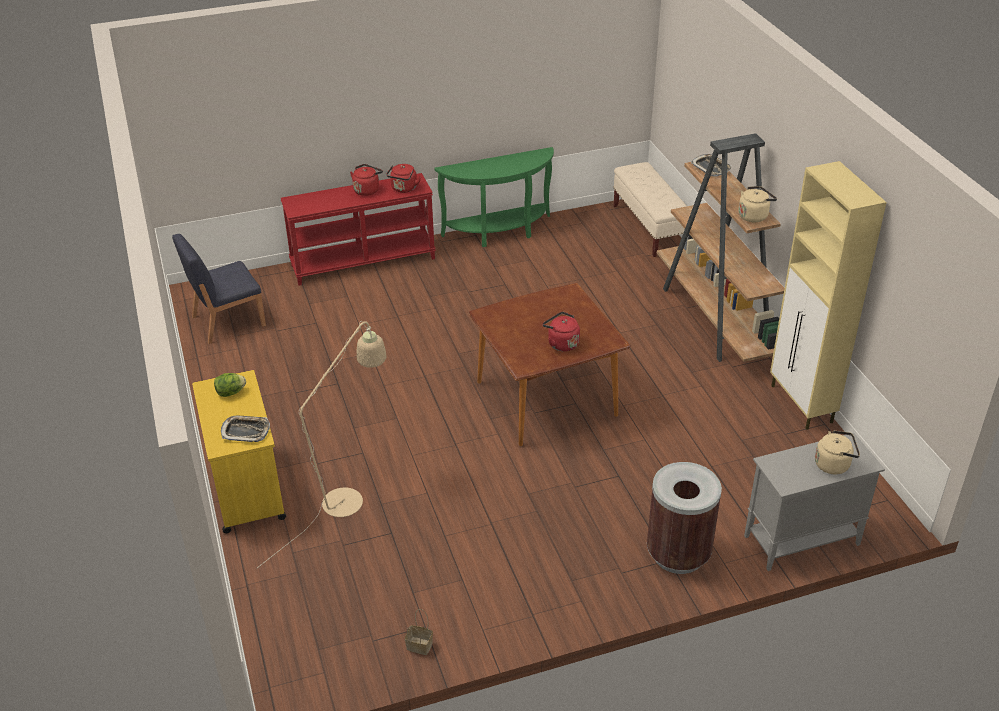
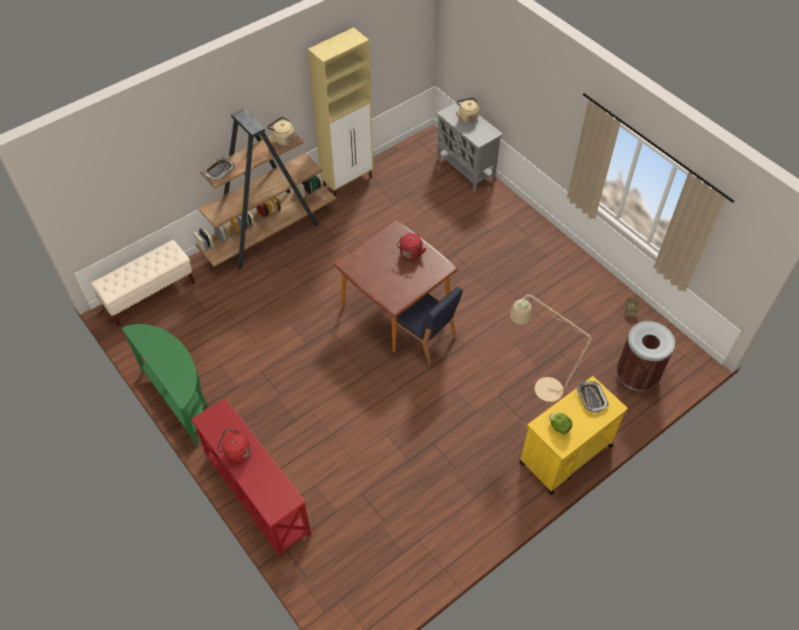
camera: 110 degrees left, 15 degrees up
blue chair [172,234,266,344] -> blue chair moved to [396,287,463,364]
red kettle [386,164,421,193] -> none
brown trash can [647,462,722,574] -> brown trash can moved to [617,321,675,391]

